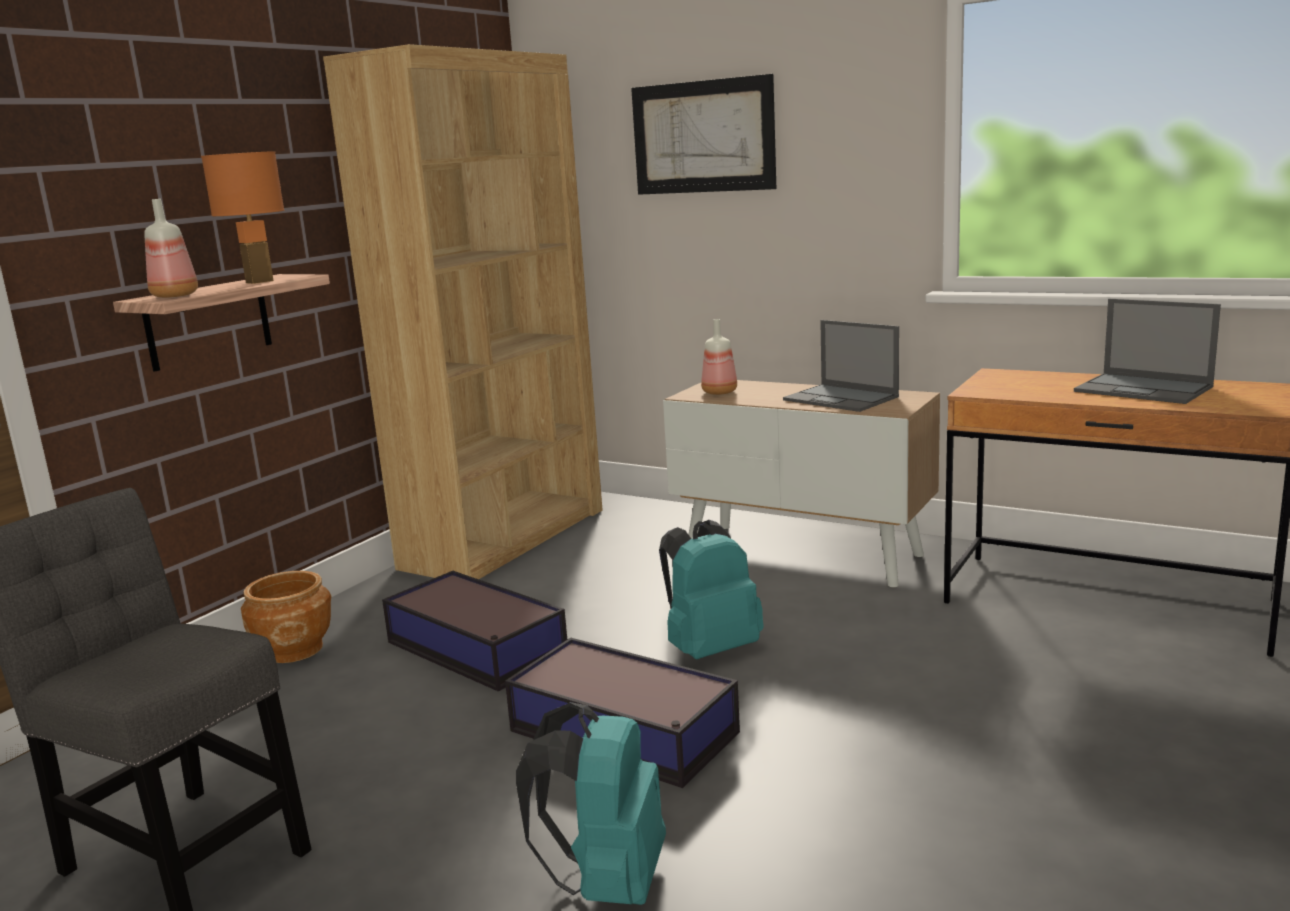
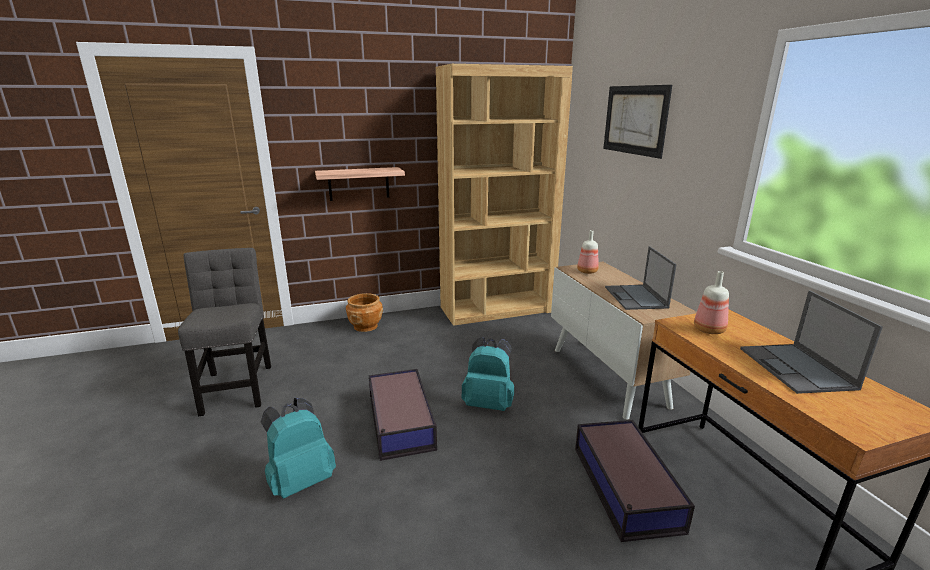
camera: 40 degrees right, 5 degrees up
bottle [144,199,198,298] -> bottle moved to [694,271,729,334]
orange table lamp [201,151,284,284] -> none
storage box [382,571,567,692] -> storage box moved to [575,420,695,542]

